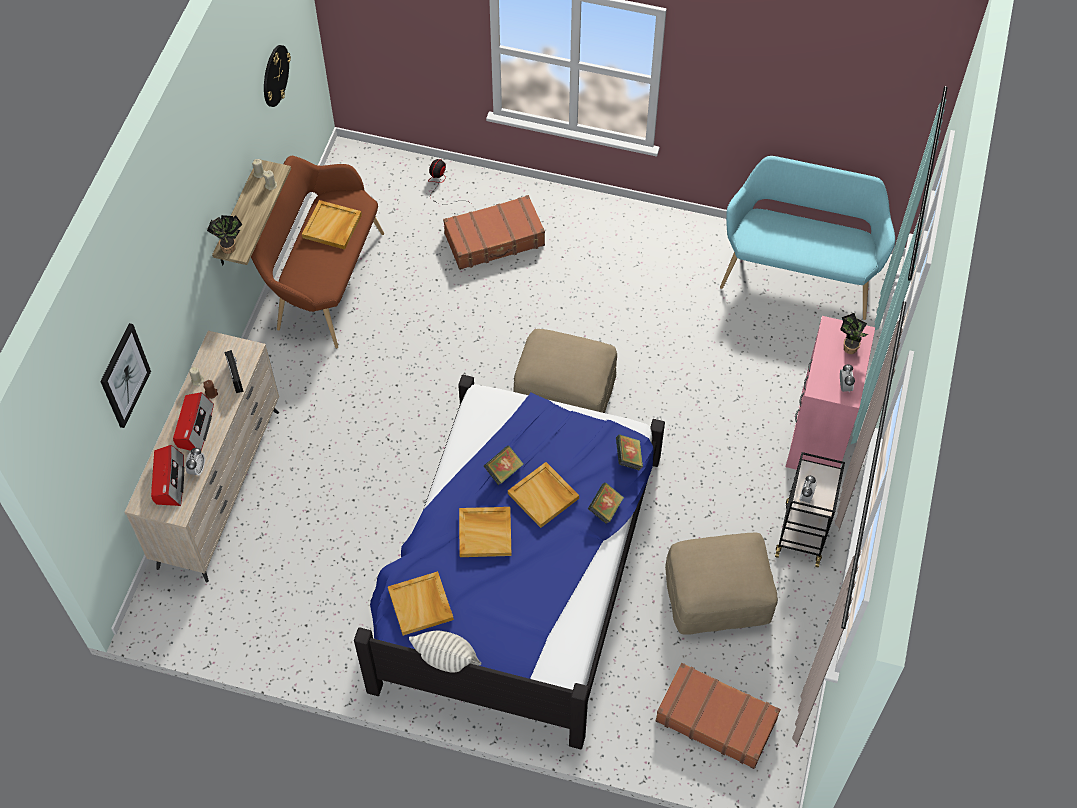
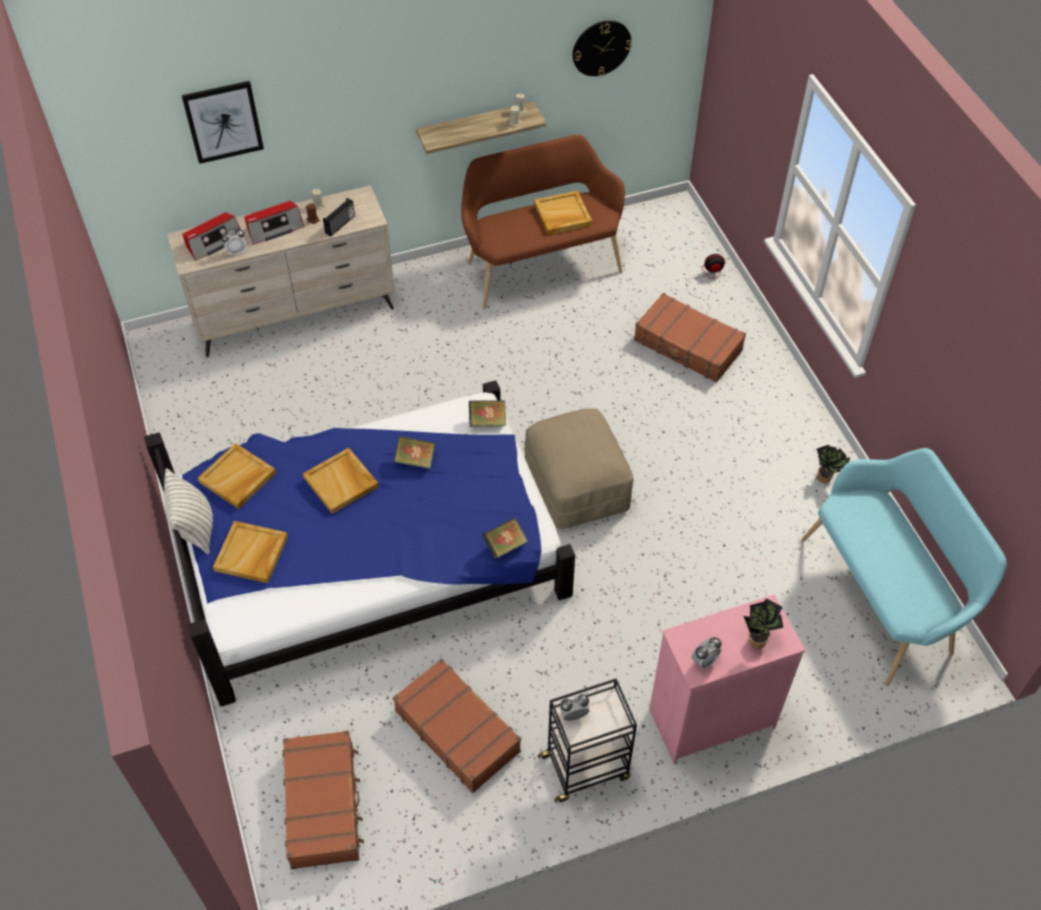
camera: 55 degrees right, 5 degrees down
potted plant [207,215,243,254] -> potted plant moved to [817,445,850,483]
beige tray [508,462,579,528] -> beige tray moved to [213,521,288,583]
book [588,482,624,524] -> book moved to [469,400,506,427]
beige ottoman [665,532,778,635] -> brown suitcase [393,658,521,793]

